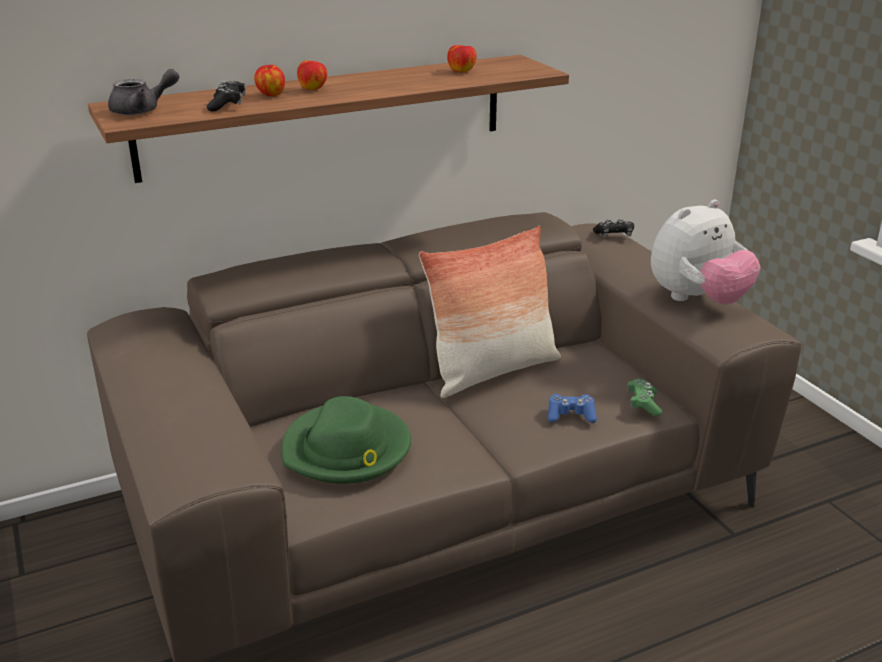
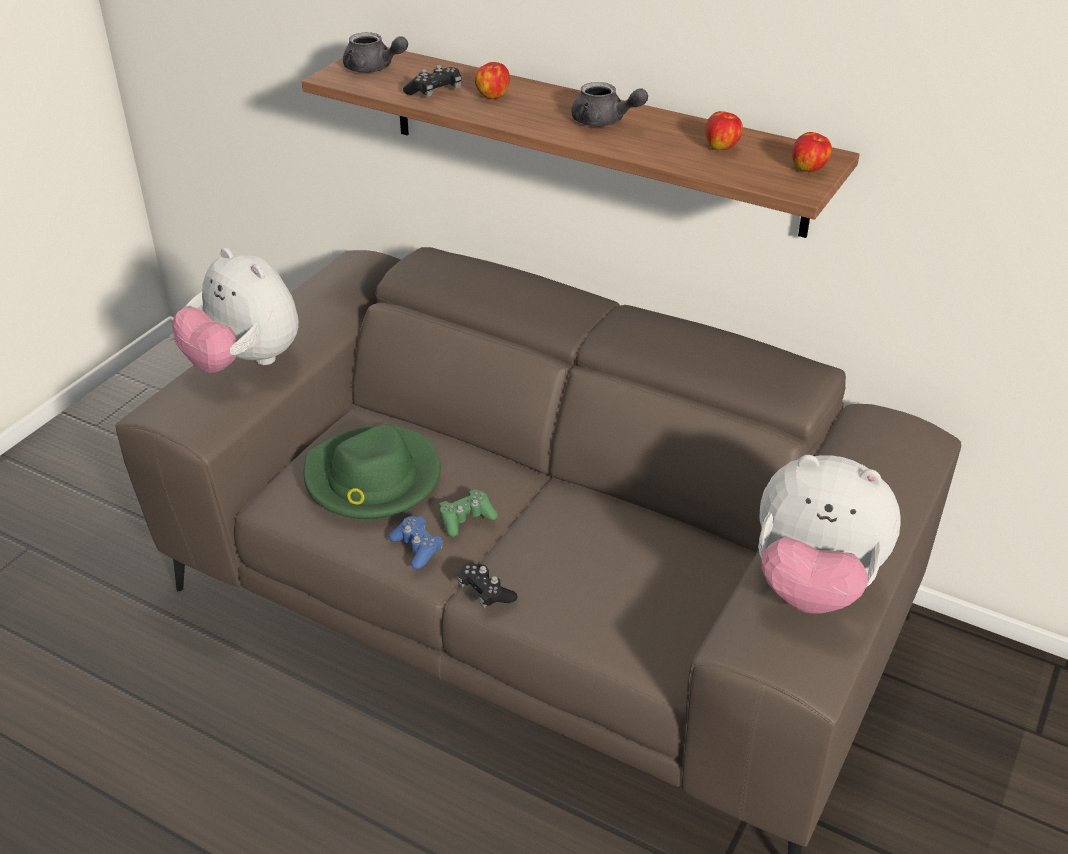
camera: 55 degrees right, 10 degrees up
apple [297,61,327,90] -> apple moved to [792,132,832,172]
pillow [419,226,561,398] -> none
blue game controller [548,394,597,423] -> blue game controller moved to [389,516,443,569]
black game controller [593,218,634,237] -> black game controller moved to [457,564,517,608]
green game controller [627,379,662,416] -> green game controller moved to [439,489,498,537]
none -> plush toy [172,248,299,373]
none -> grey teapot [571,82,648,126]

